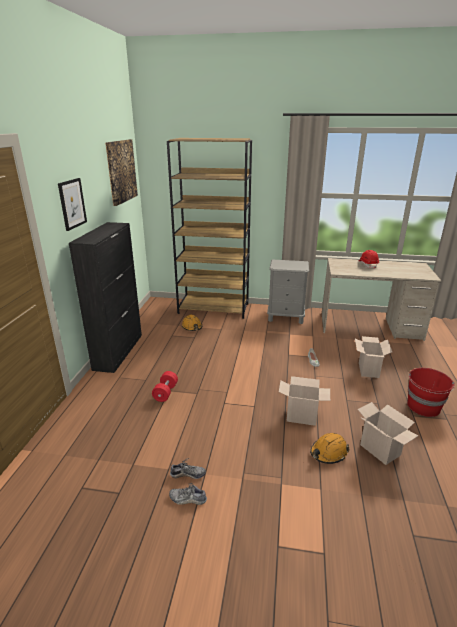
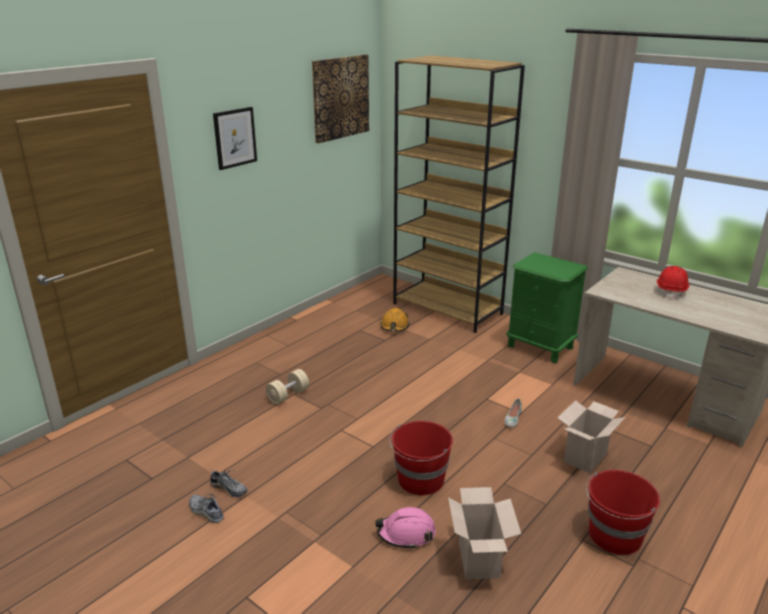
camera: 30 degrees right, 0 degrees up
black cabinet [69,222,142,373] -> none
red dumbbell [152,371,178,402] -> beige dumbbell [266,369,309,405]
grey nightstand [267,260,309,324] -> green nightstand [506,252,588,363]
cardboard box [279,376,330,426] -> red bucket [389,421,453,495]
orange hard hat [310,433,349,464] -> pink hard hat [375,507,436,549]

